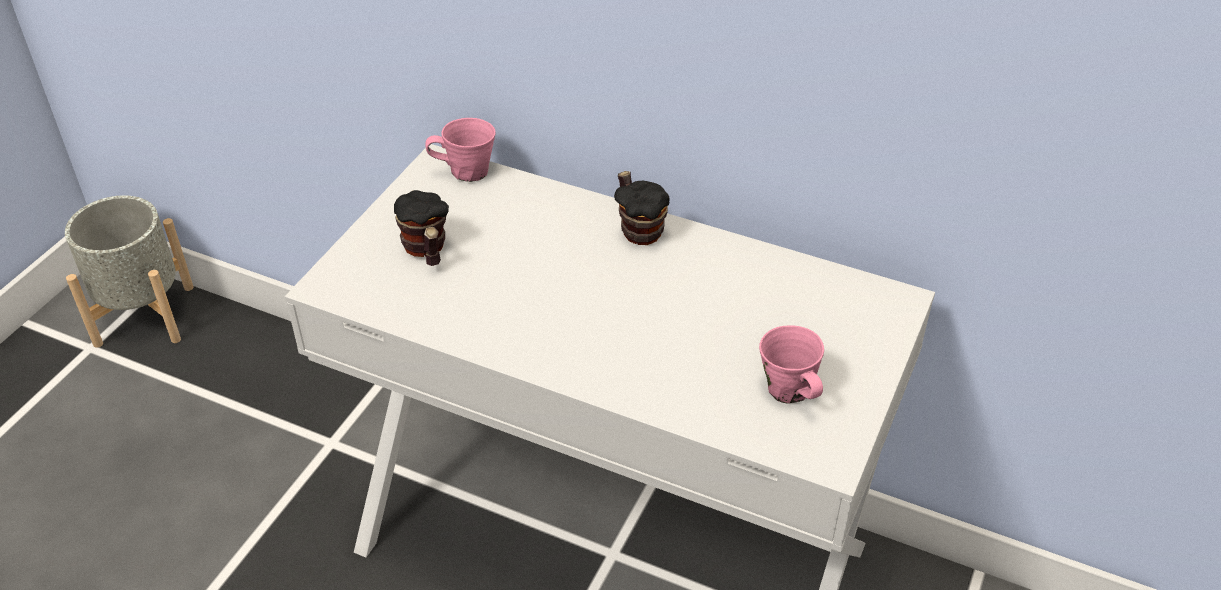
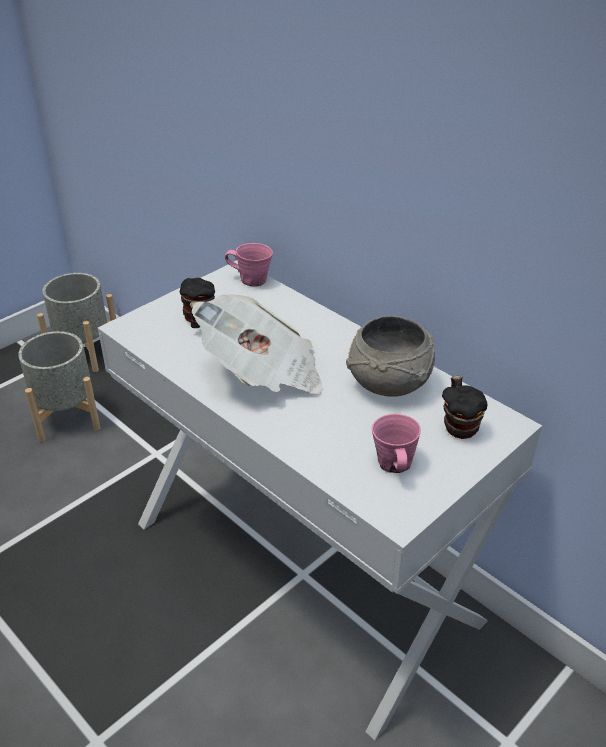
camera: 20 degrees right, 5 degrees down
mug [614,171,670,245] -> mug moved to [442,376,487,439]
none -> grey planter [18,331,100,442]
none -> newspaper [192,294,323,393]
none -> grey bowl [346,316,435,397]

